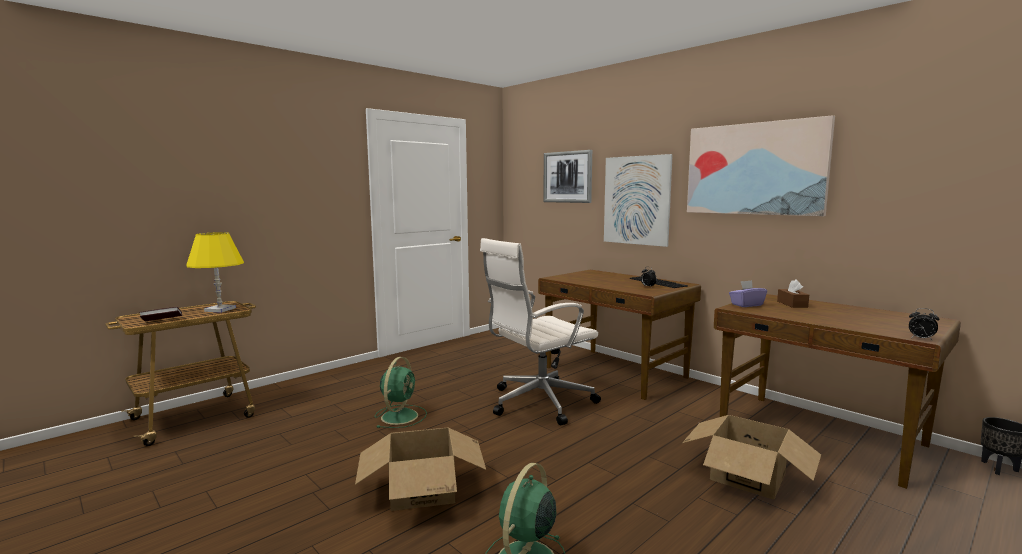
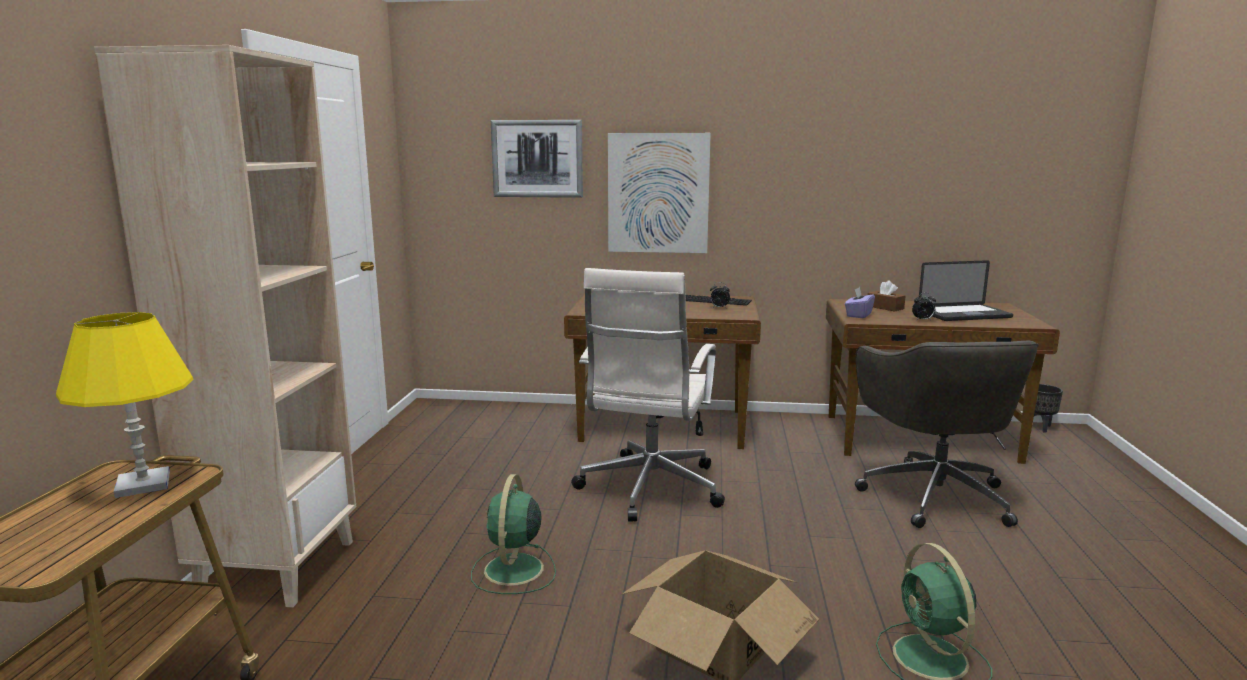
camera: 40 degrees left, 5 degrees up
book [139,307,182,321] -> none
green fan [375,357,427,428] -> green fan turned 150 degrees counterclockwise [471,474,556,594]
cardboard box [682,415,821,500] -> grey office chair [855,340,1039,528]
picture [687,115,835,216] -> none
alarm clock [909,308,939,340] -> alarm clock moved to [912,293,936,321]
none -> beige bookcase [94,45,356,608]
none -> laptop [919,260,1013,321]

